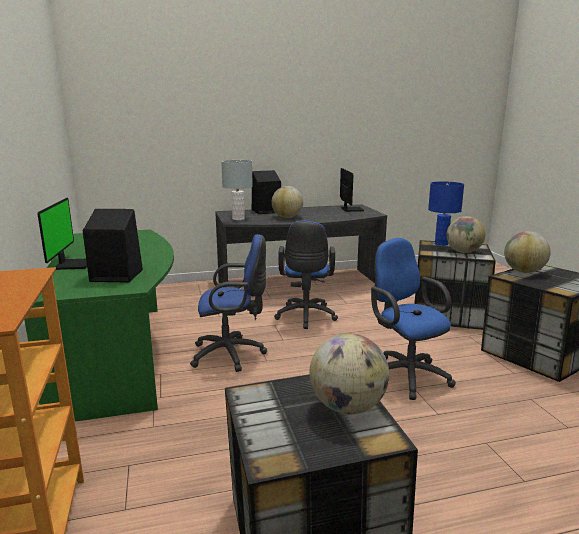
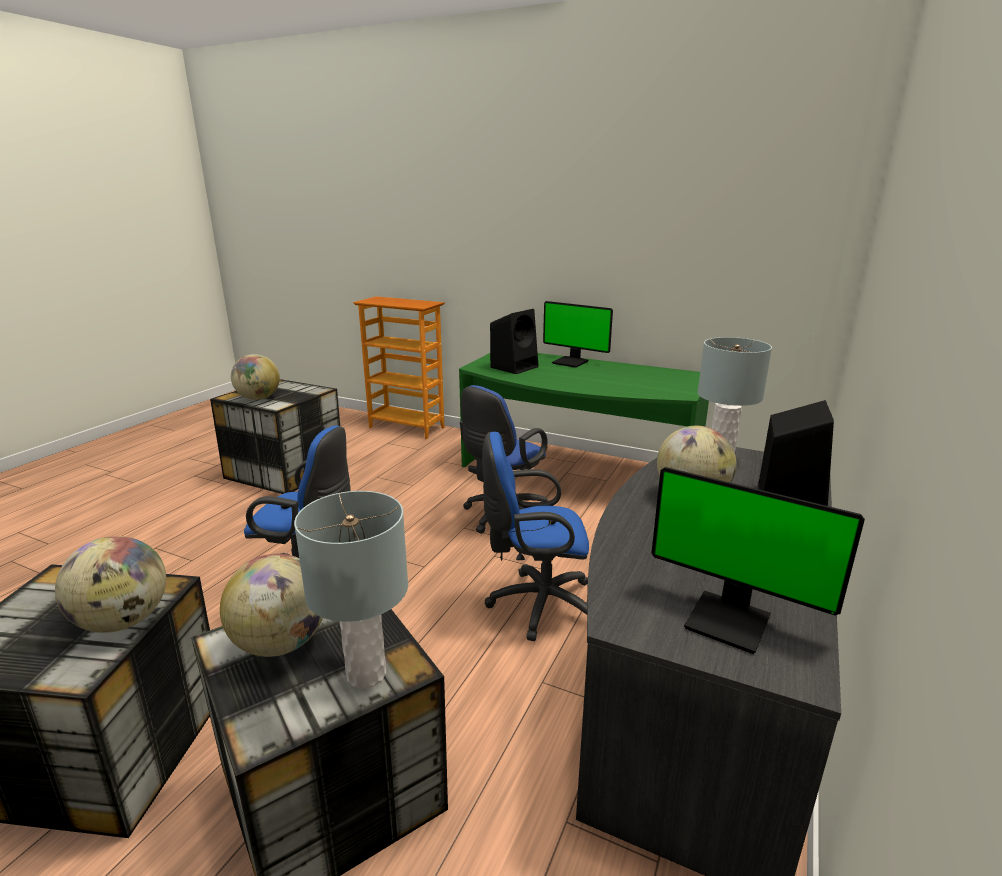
camera: 130 degrees right, 5 degrees up
blue office chair [274,220,338,329] -> blue office chair turned 45 degrees counterclockwise [482,432,589,641]
blue table lamp [428,181,464,246] -> grey table lamp [294,491,408,689]

